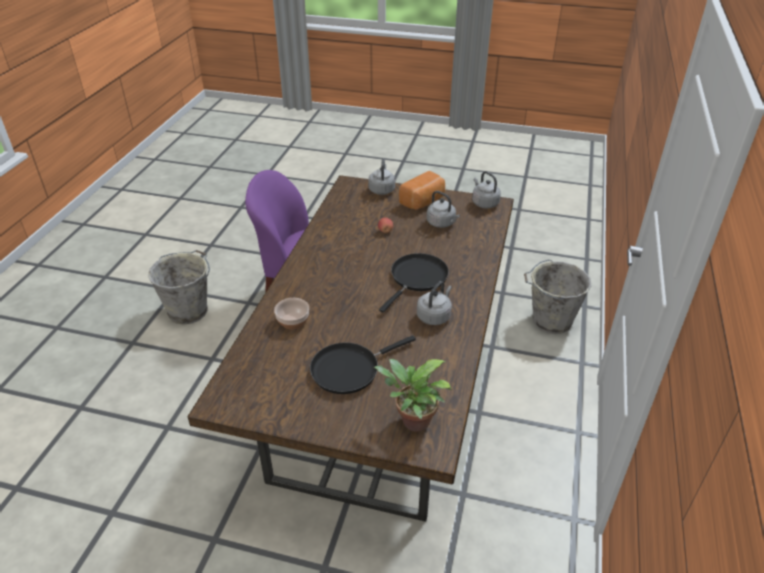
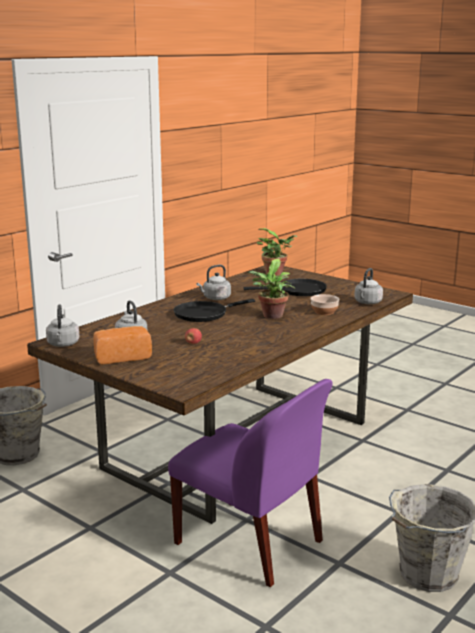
camera: 155 degrees left, 20 degrees down
grey kettle [368,158,395,195] -> grey kettle moved to [354,268,383,304]
none -> potted plant [248,259,295,319]

